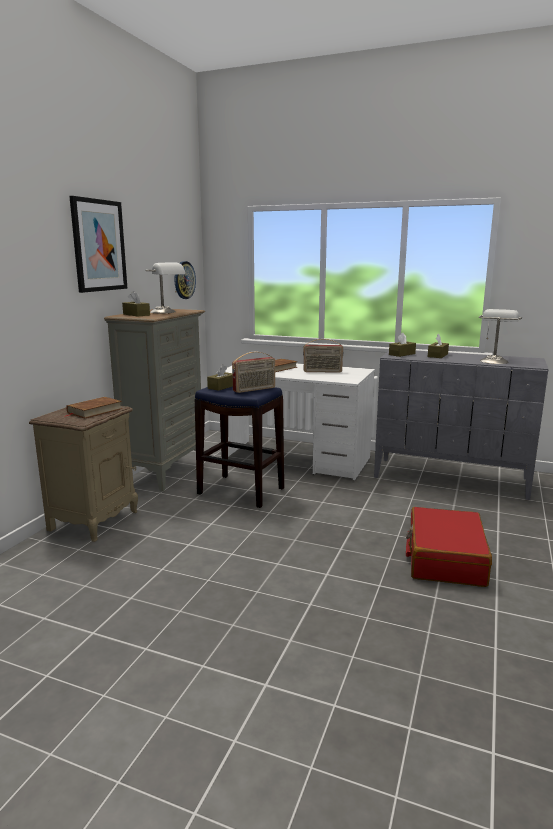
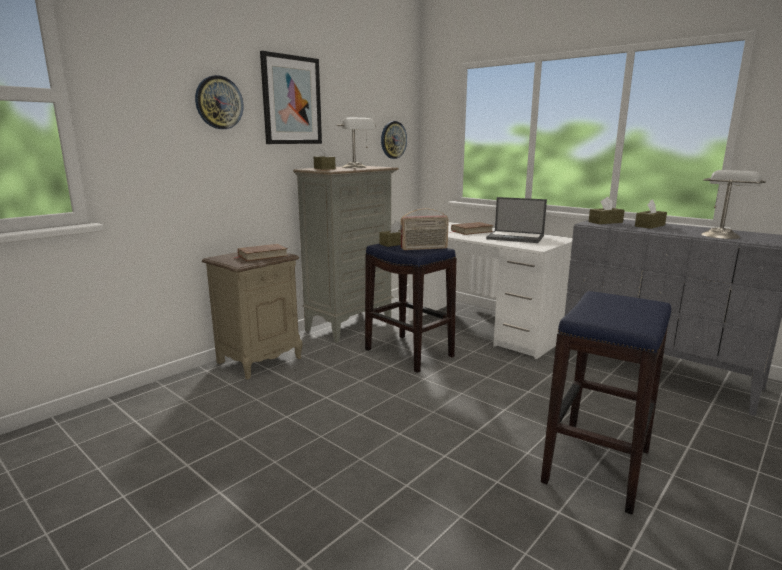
camera: 20 degrees right, 0 degrees up
radio [303,339,343,373] -> laptop [486,197,547,243]
red suitcase [406,507,492,587] -> stool [541,291,671,515]
none -> wall clock [195,75,243,129]

